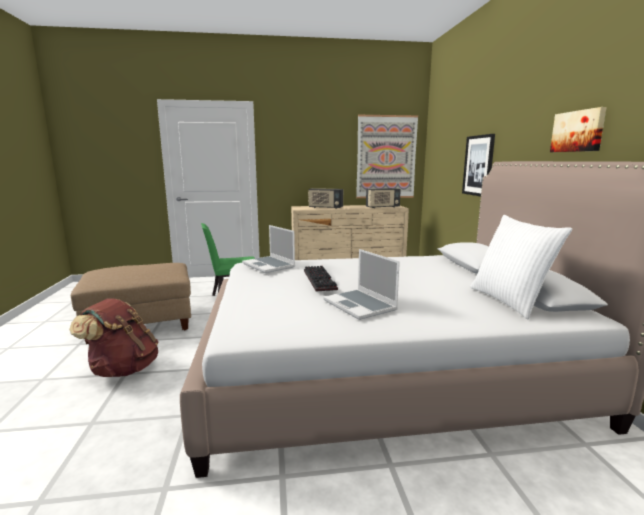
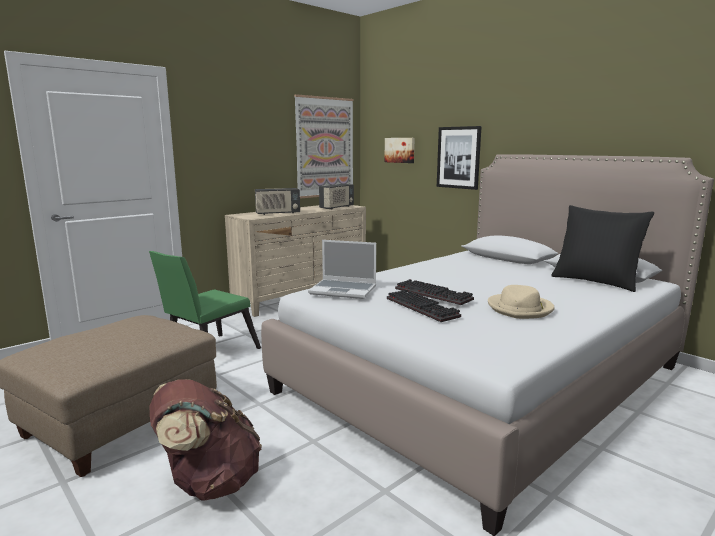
camera: 35 degrees left, 0 degrees up
laptop [323,249,400,320] -> beige hat [488,285,555,319]
white pillow [470,215,572,319] -> black pillow [551,205,654,292]
picture [550,107,607,152] -> picture moved to [384,138,415,163]
none -> keyboard [387,290,461,322]

